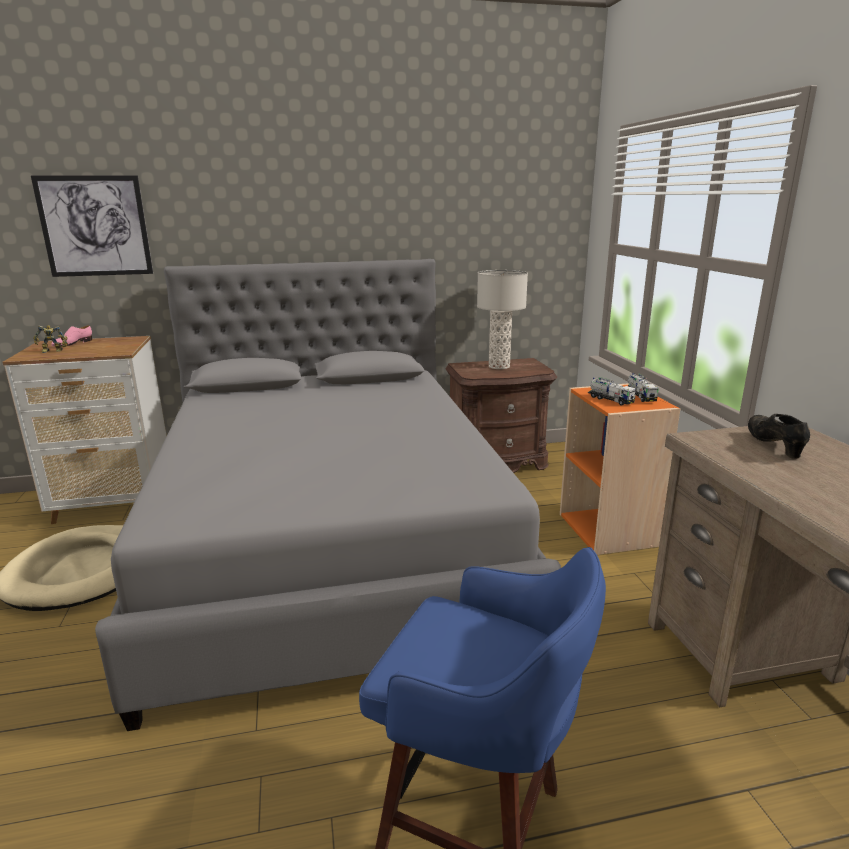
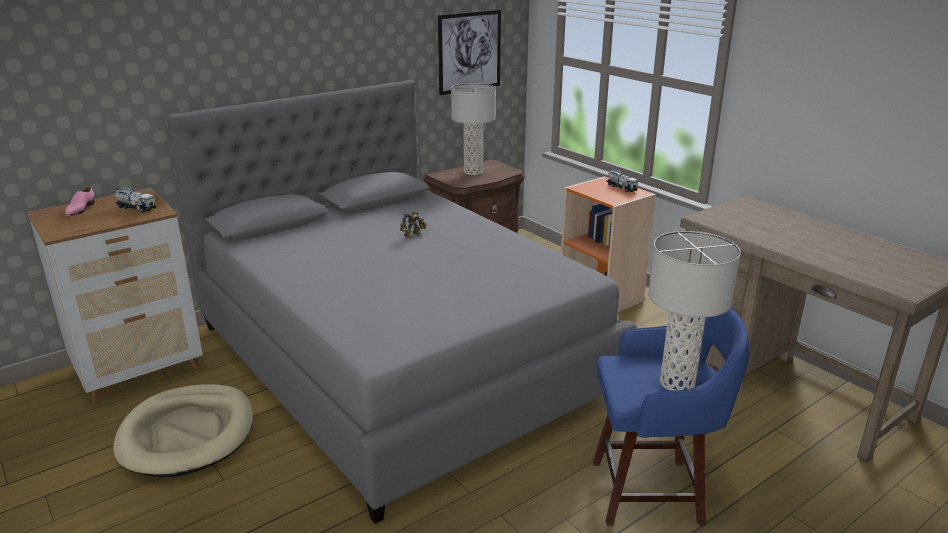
camera: 25 degrees left, 5 degrees up
picture [31,175,153,277] -> picture moved to [438,10,501,95]
toy robot [33,325,68,353] -> toy robot moved to [400,210,427,238]
toy truck [588,377,636,406] -> toy truck moved to [115,187,156,213]
black shoe [748,414,810,459] -> none
none -> white table lamp [648,231,741,391]

